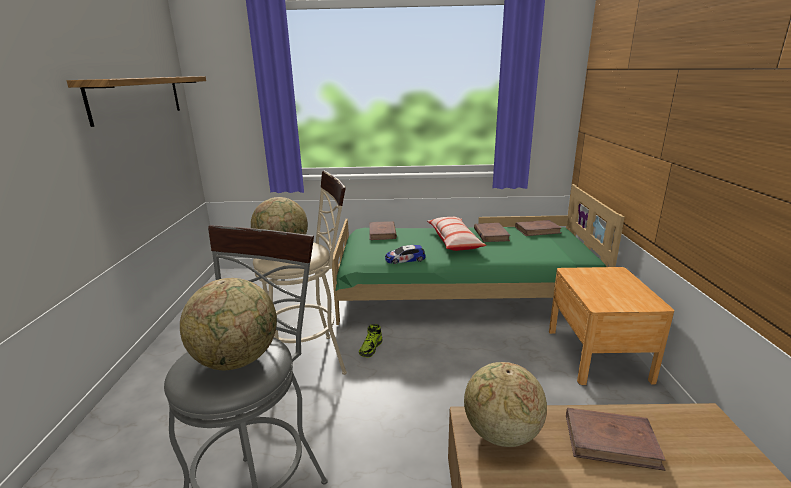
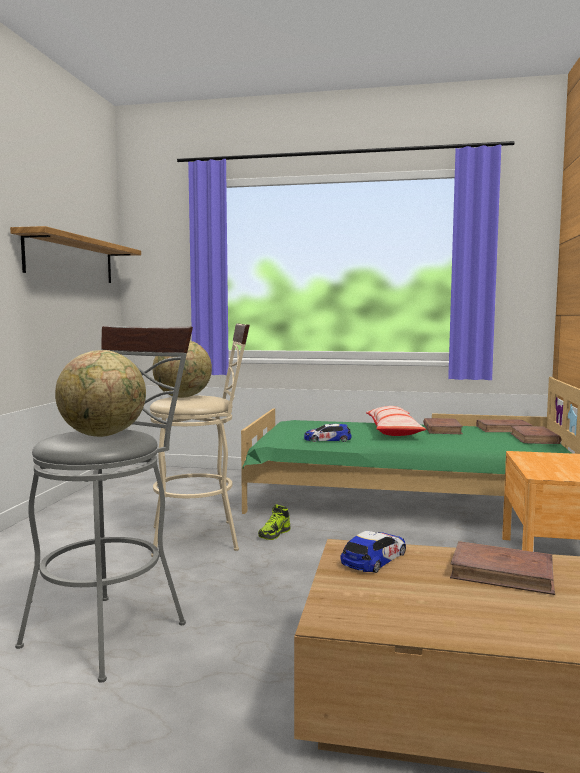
camera: 10 degrees right, 15 degrees down
brown book [369,221,397,240] -> brown book moved to [510,426,561,444]
globe [464,362,547,447] -> toy car [341,531,406,573]

